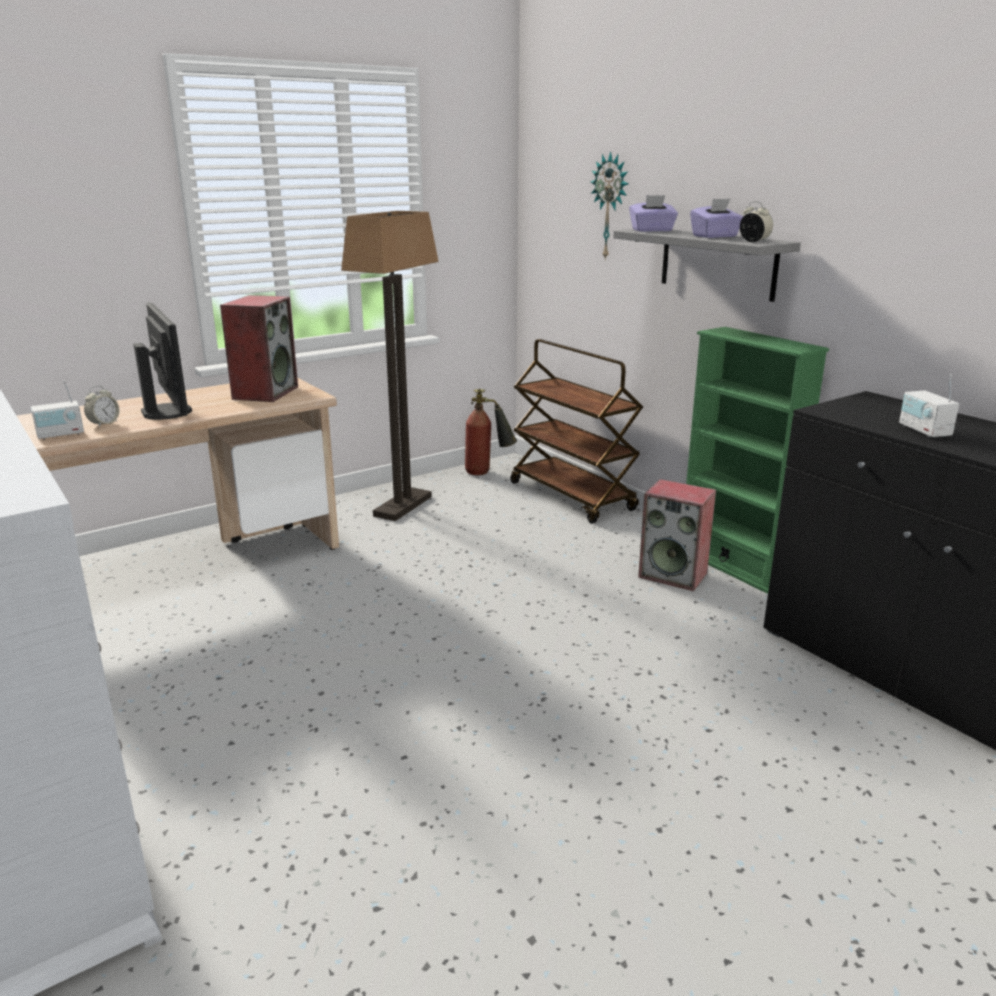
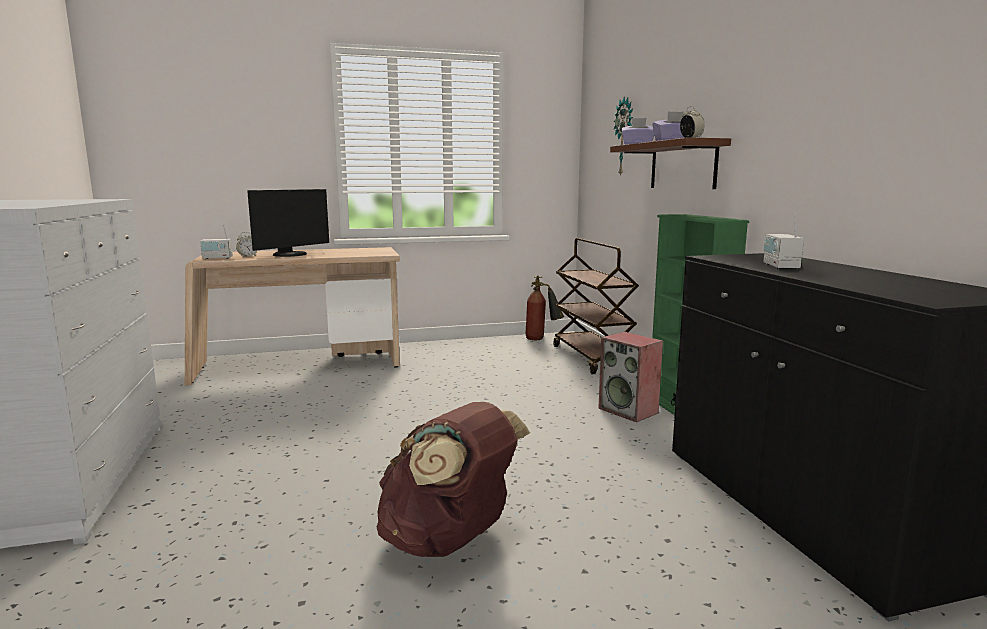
camera: 20 degrees right, 10 degrees down
monitor [133,302,192,420] -> monitor turned 45 degrees clockwise [247,189,329,257]
speaker [220,295,298,402] -> none
floor lamp [341,211,439,521] -> none
grey shelf [613,229,801,302] -> brown shelf [610,137,731,189]
none -> brown backpack [377,402,530,557]

